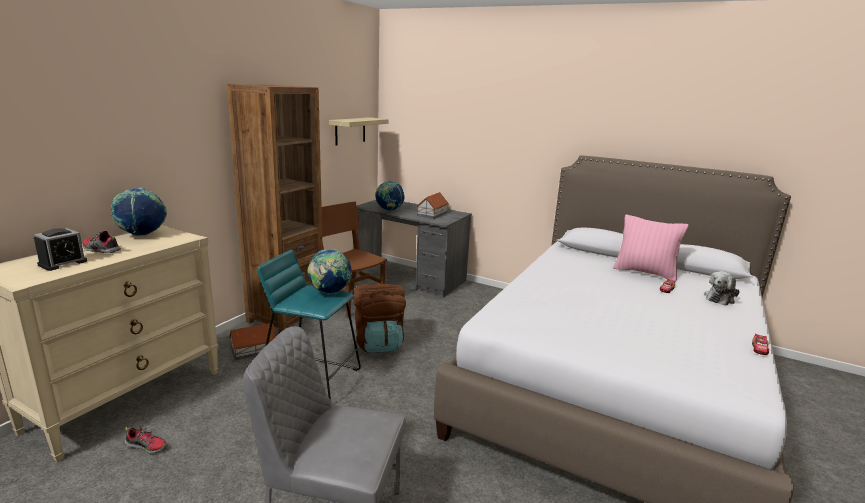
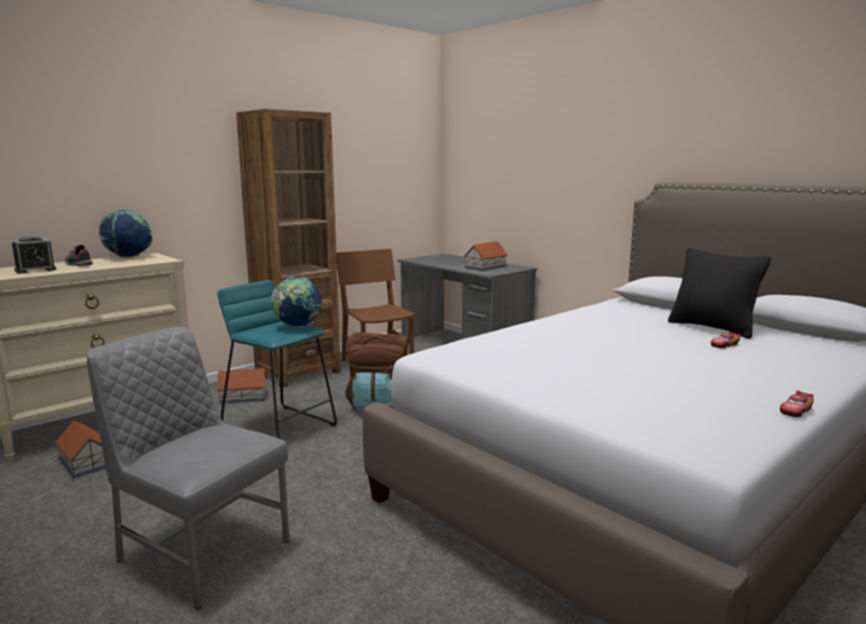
camera: 20 degrees right, 5 degrees down
shoe [124,426,167,453] -> toy house [54,420,106,478]
shelf [329,117,389,145] -> none
globe [375,181,404,211] -> none
pink pillow [613,214,689,282] -> black pillow [668,248,771,339]
plush toy [704,271,740,306] -> none

